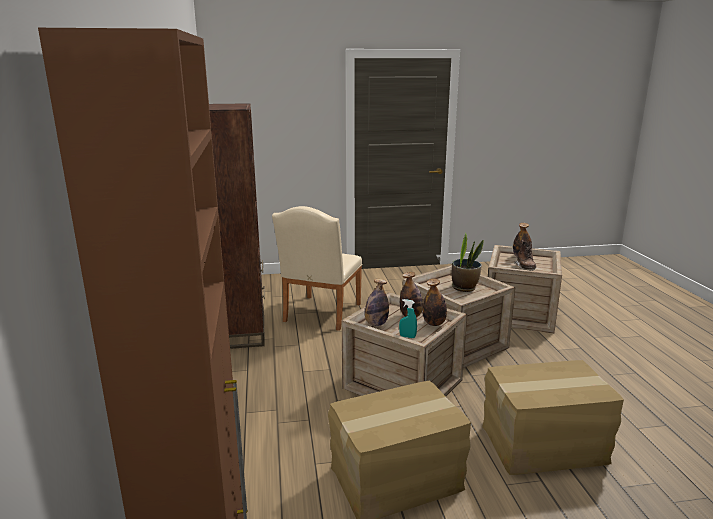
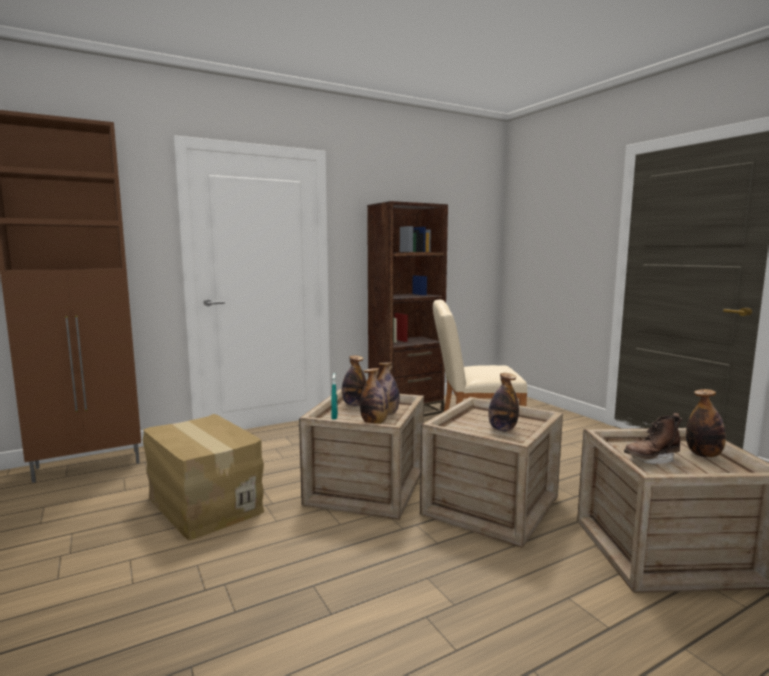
camera: 70 degrees right, 10 degrees down
potted plant [452,232,484,292] -> bottle [489,373,519,431]
cardboard box [482,360,624,475] -> none

